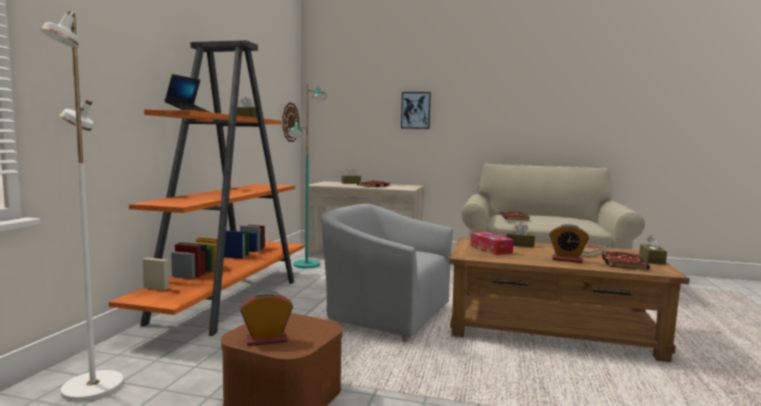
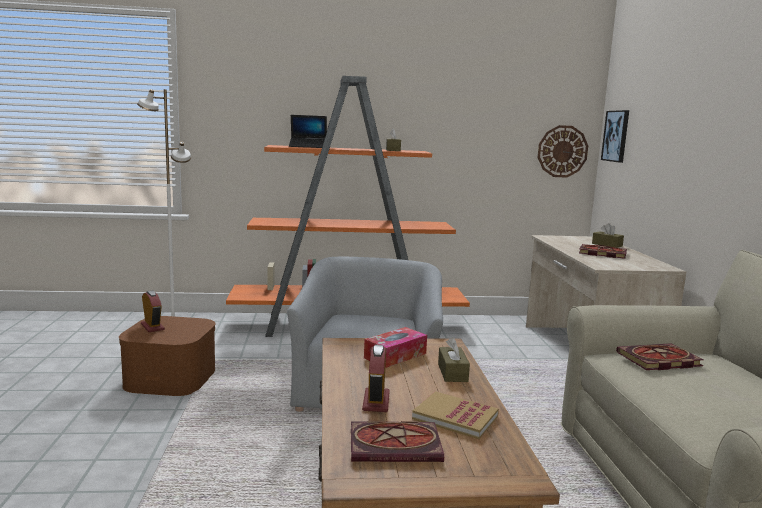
camera: 70 degrees right, 5 degrees up
turquoise floor lamp [288,84,327,268] -> none
picture [401,92,431,129] -> picture moved to [601,110,629,163]
brown tissue box [639,235,667,265] -> none

